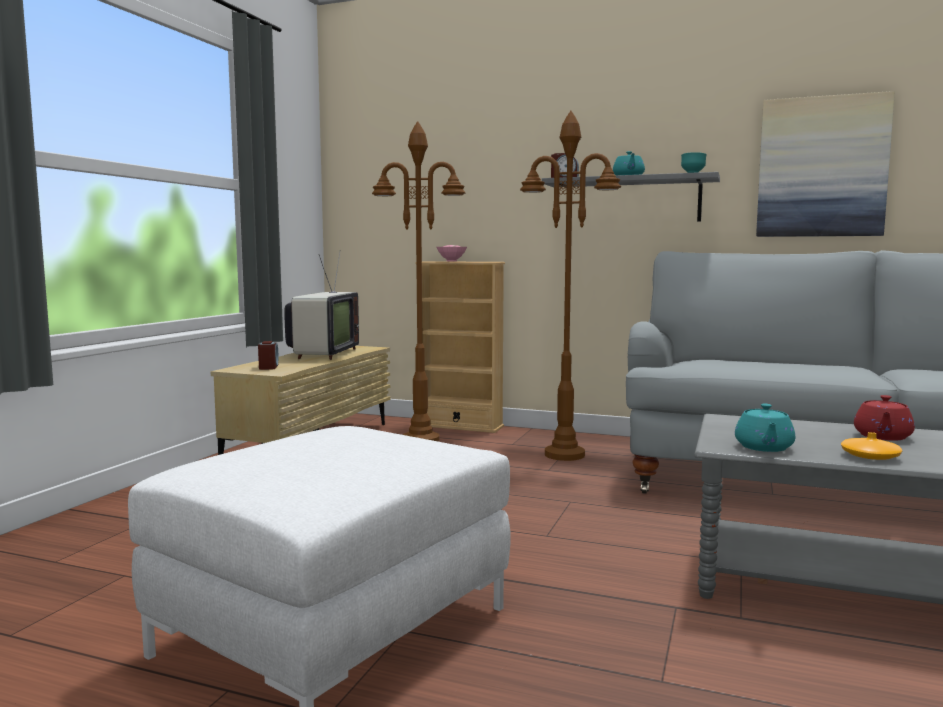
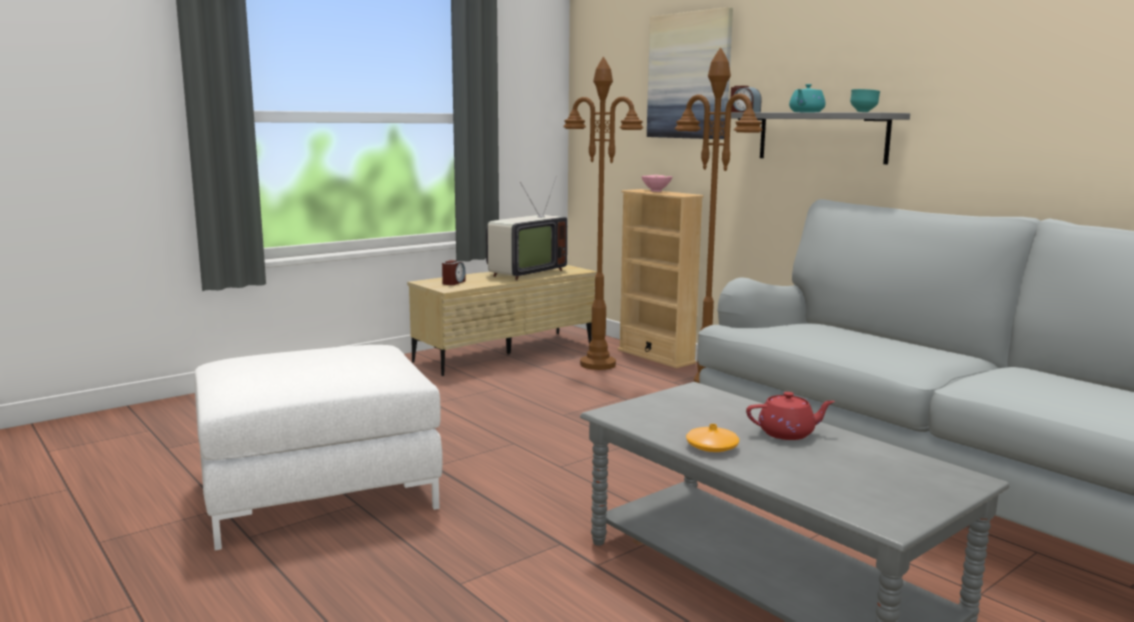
camera: 30 degrees right, 5 degrees up
turquoise teapot [735,404,795,452] -> none
picture [756,91,895,237] -> picture moved to [647,7,733,139]
red teapot [854,395,915,441] -> red teapot turned 150 degrees counterclockwise [746,392,835,440]

